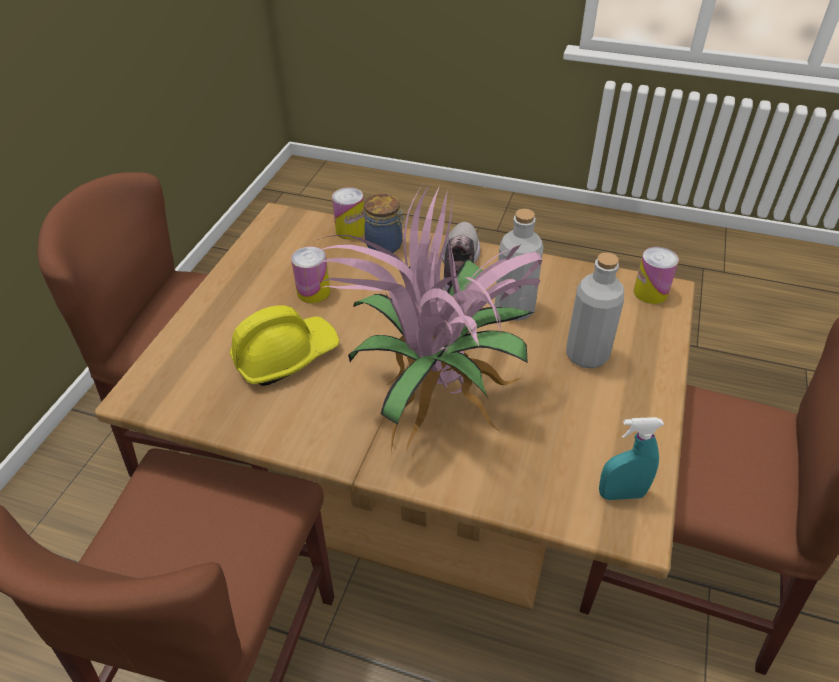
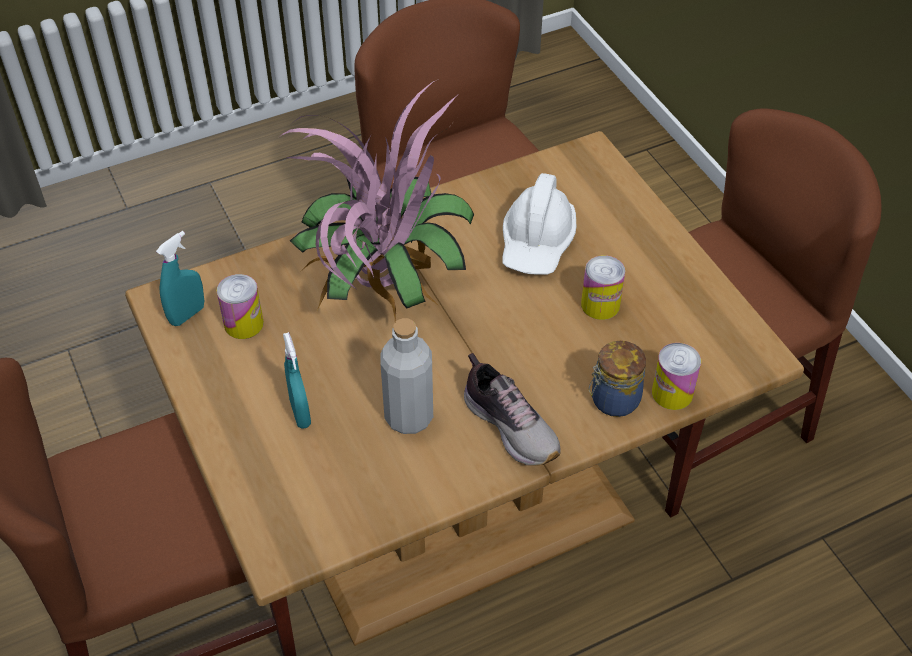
camera: 135 degrees right, 5 degrees up
yellow hard hat [230,305,339,386] -> white hard hat [502,173,576,274]
grey bottle [566,252,624,369] -> turquoise spray bottle [283,332,311,429]
can [634,247,679,304] -> can moved to [217,274,264,339]

